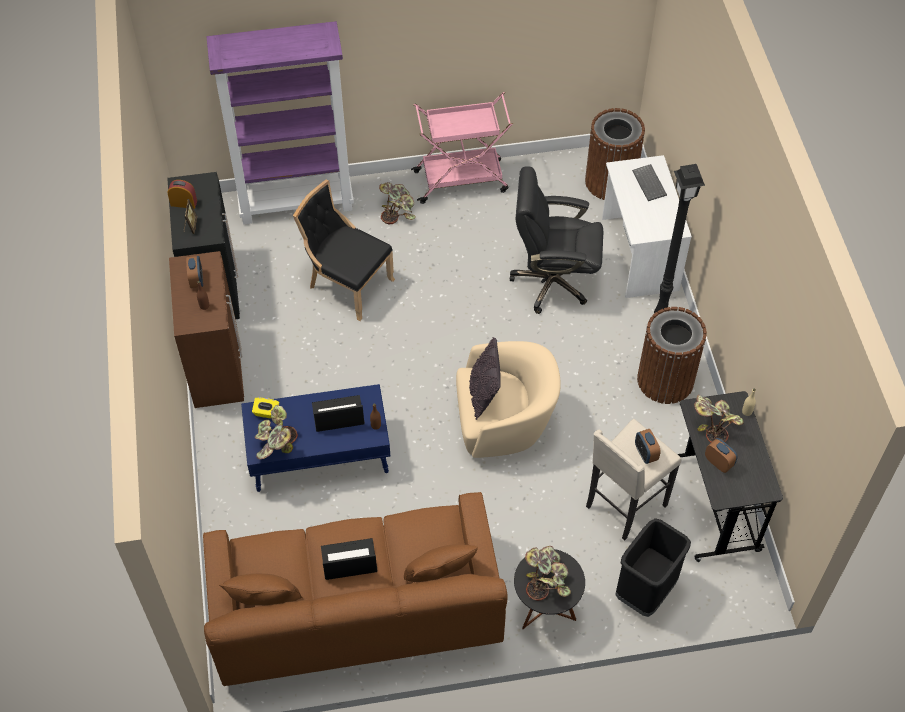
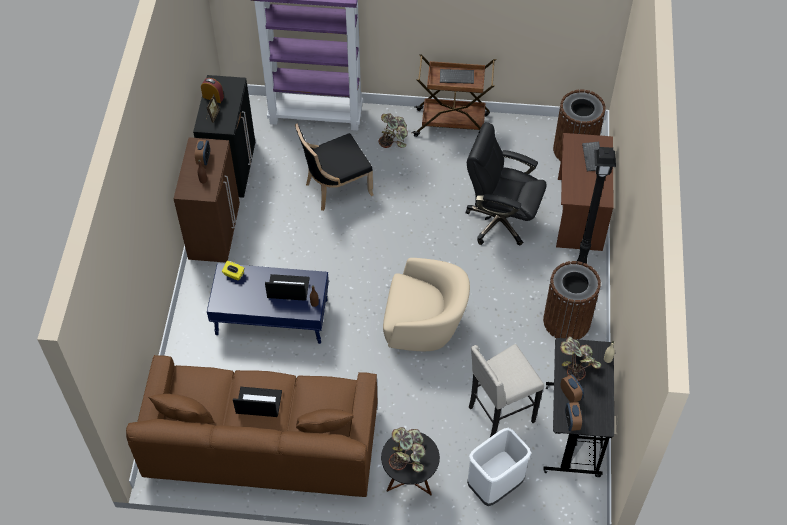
camera: 15 degrees right, 0 degrees up
potted plant [255,405,298,460] -> none
black chair [293,179,395,321] -> black chair turned 75 degrees counterclockwise [295,123,374,211]
pink cart [411,92,513,204] -> brown cart [412,54,496,137]
black pillow [469,337,501,420] -> none
white desk [602,155,692,298] -> brown desk [556,133,614,251]
black trash can [615,518,691,617] -> white trash can [467,428,531,506]
alarm clock [635,429,660,464] -> alarm clock moved to [565,402,582,431]
none -> keyboard [440,69,474,84]

